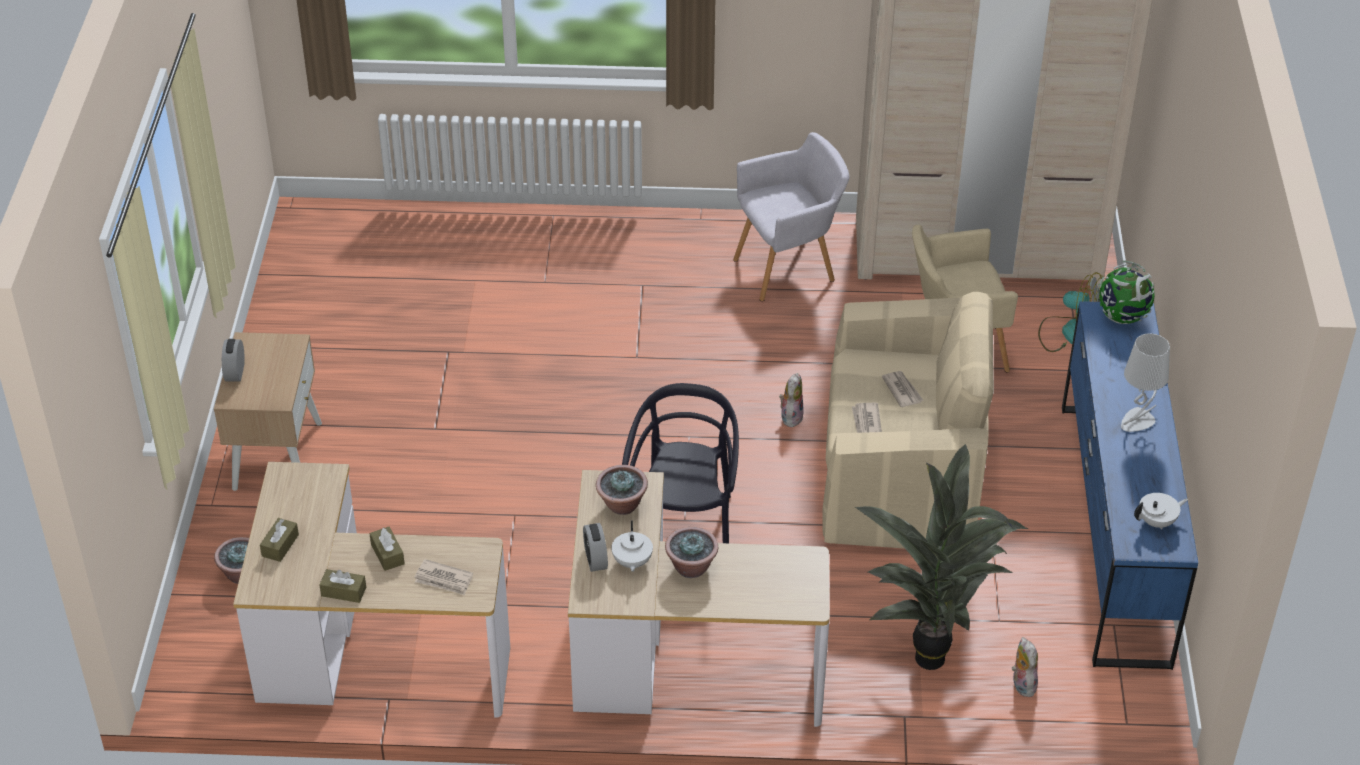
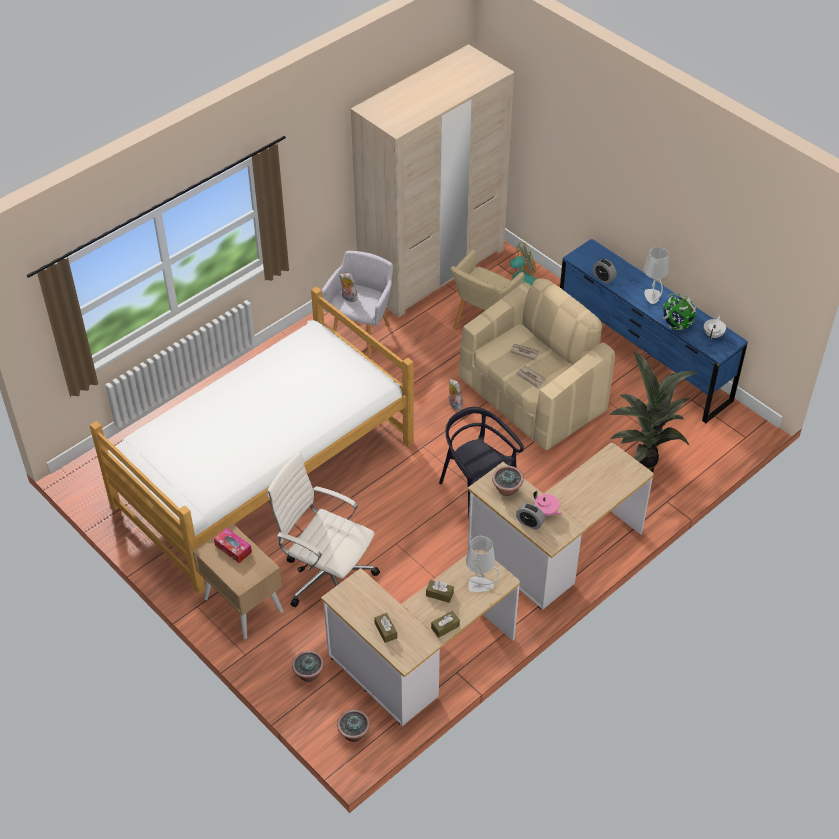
camera: 45 degrees left, 5 degrees up
alarm clock [222,339,245,382] -> alarm clock moved to [593,259,617,284]
newspaper [414,559,473,595] -> grey table lamp [466,536,500,592]
white teapot [611,521,653,572] -> pink teapot [533,491,562,516]
potted plant [665,527,718,578] -> potted plant moved to [337,710,370,742]
plush toy [1012,637,1038,697] -> plush toy moved to [339,273,360,302]
globe [1097,261,1154,324] -> globe moved to [663,293,696,330]
none -> bed [90,287,414,594]
none -> tissue box [214,528,252,563]
none -> white office chair [267,452,380,607]

